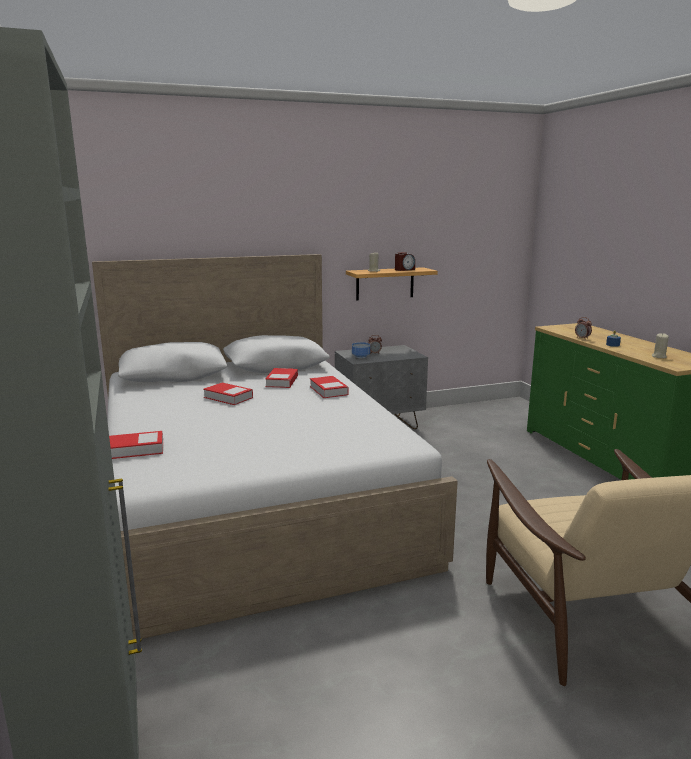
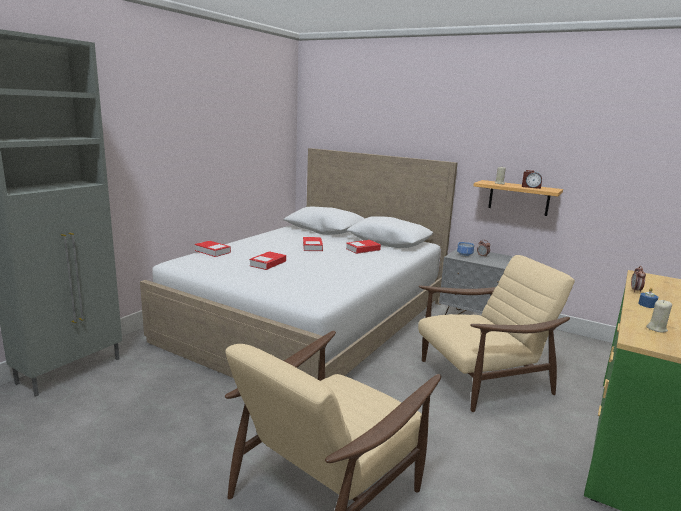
camera: 50 degrees right, 0 degrees up
book [310,376,349,398] -> book moved to [249,251,286,270]
none -> beige armchair [418,255,575,412]

